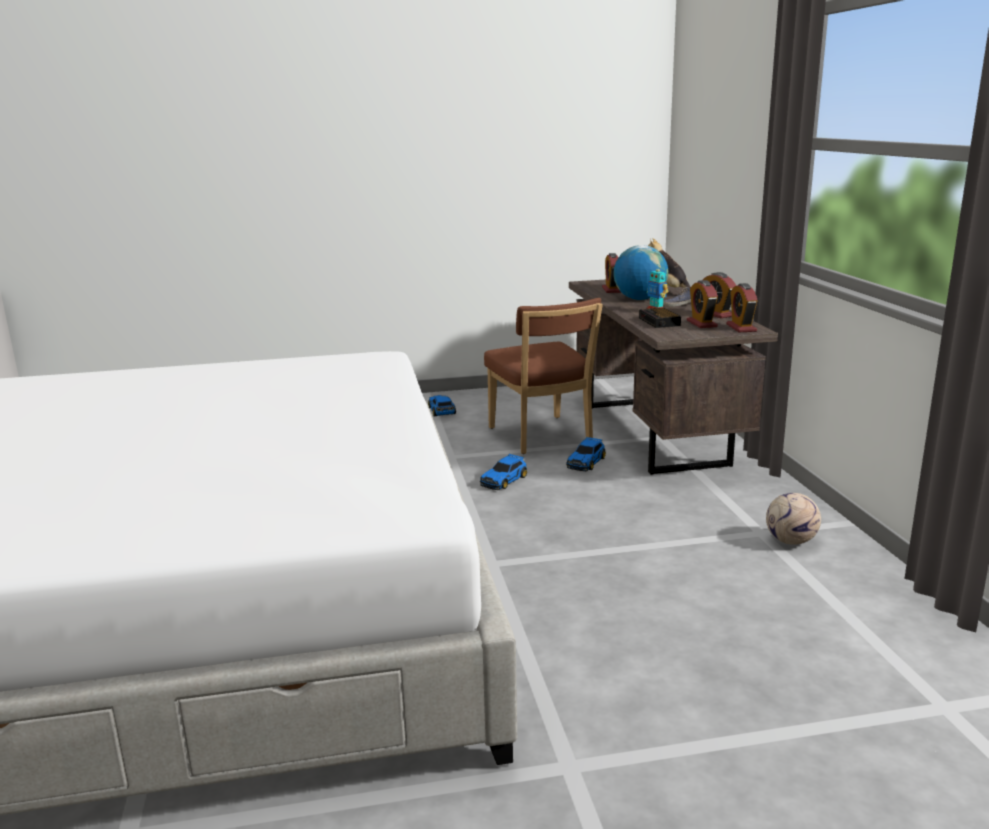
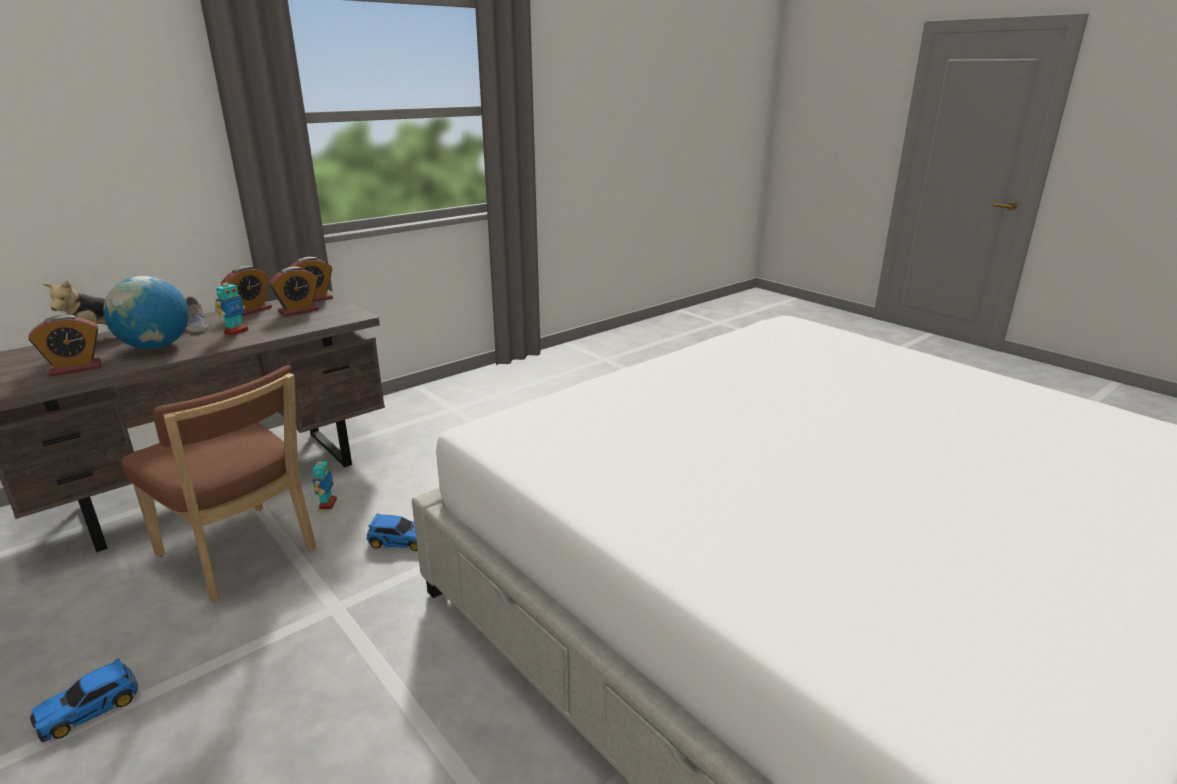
camera: 120 degrees left, 5 degrees up
brown chair [484,298,603,454] -> brown chair turned 90 degrees clockwise [121,365,316,602]
toy car [566,437,606,471] -> toy robot [313,457,337,509]
alarm clock [639,308,681,328] -> none
football [766,493,821,545] -> none

